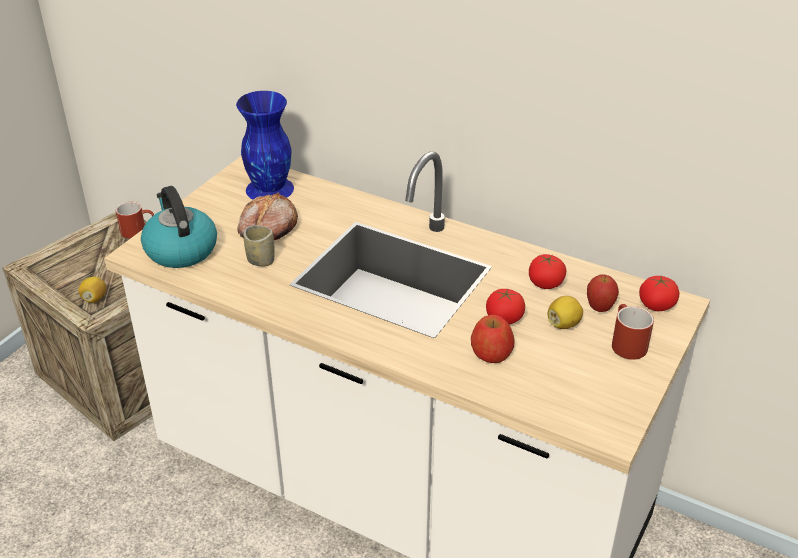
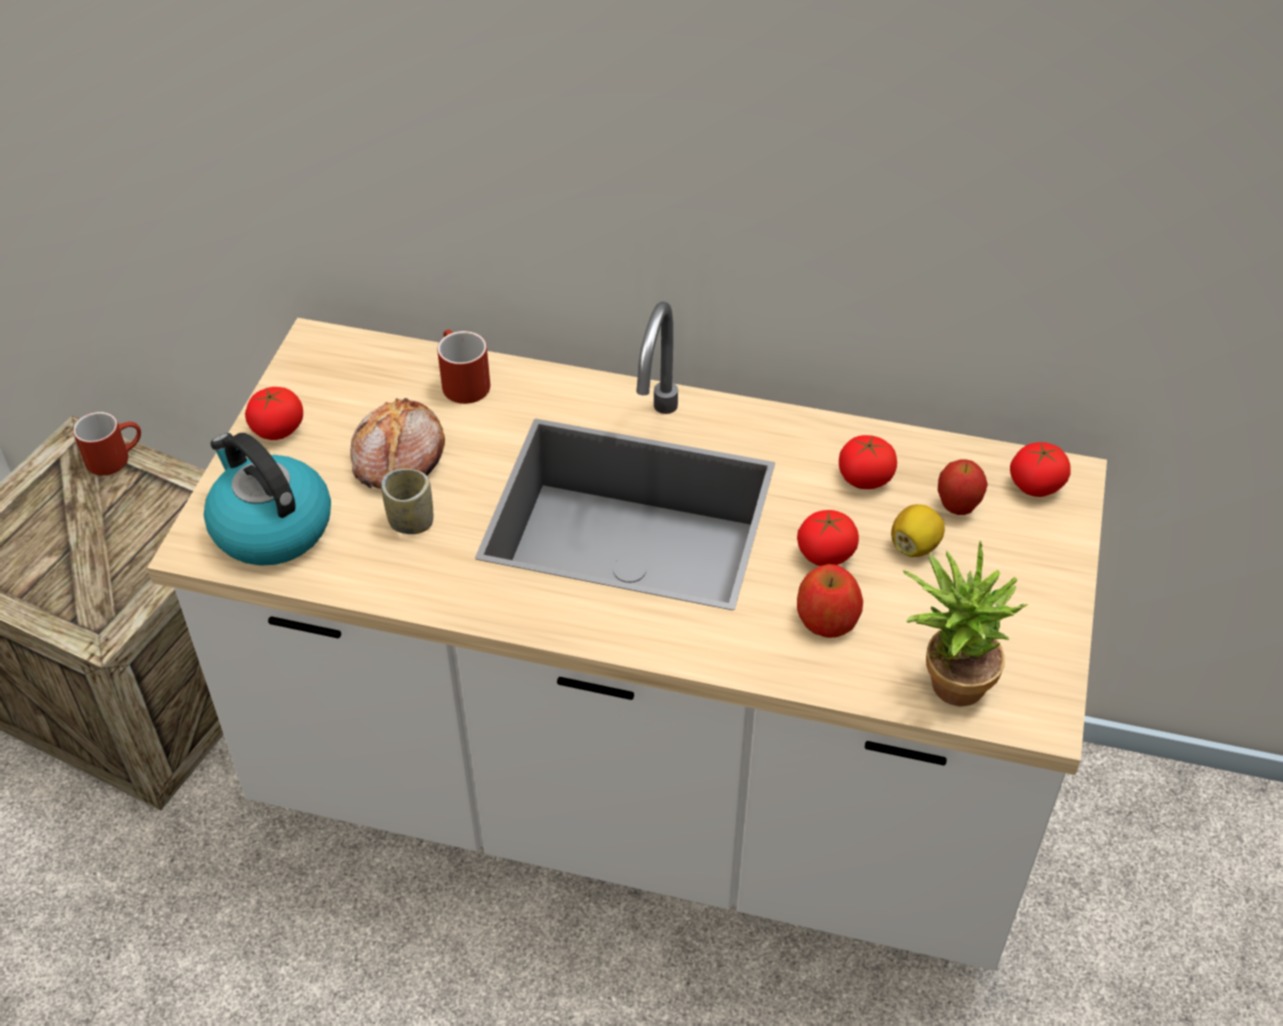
camera: 15 degrees left, 10 degrees up
lemon [78,277,107,303] -> none
blue vase [236,91,294,199] -> none
red mug [612,304,654,360] -> red mug moved to [437,330,490,404]
none -> tomato [245,387,303,440]
none -> potted plant [903,540,1028,707]

